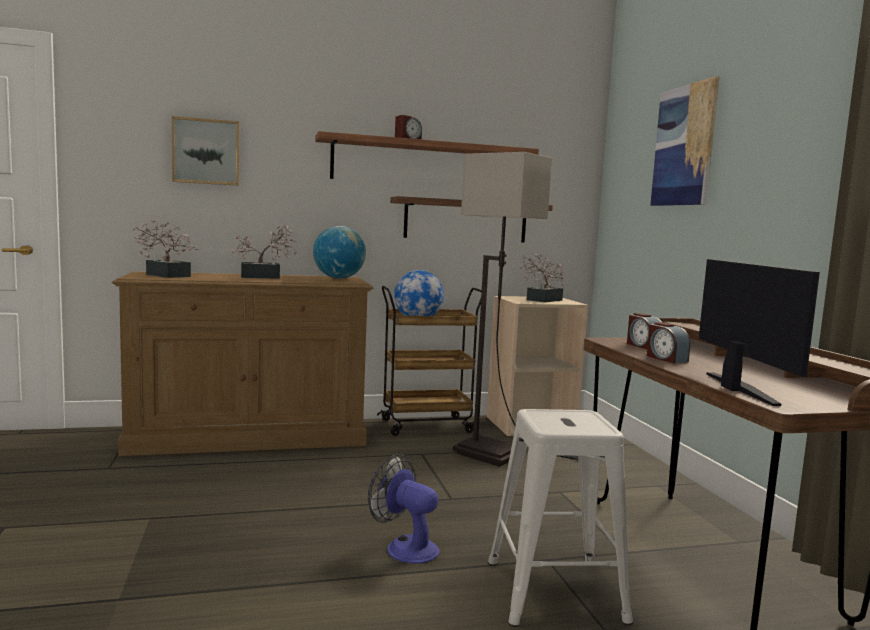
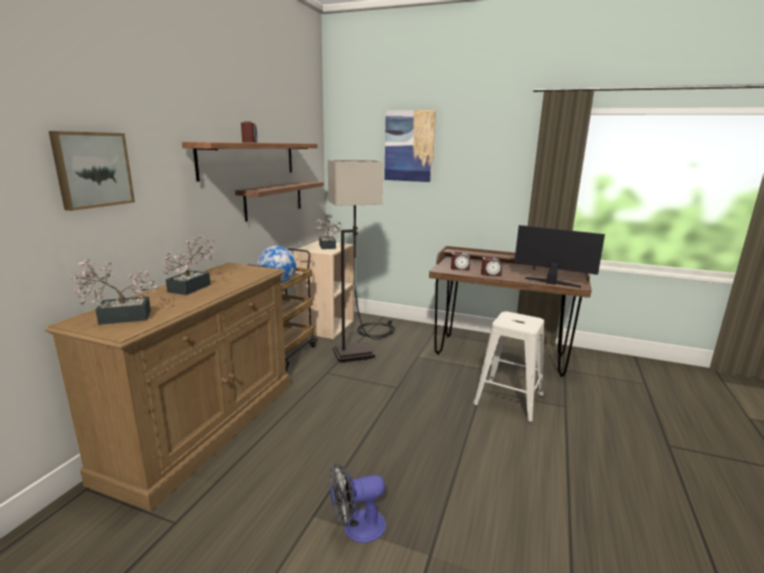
camera: 55 degrees left, 10 degrees up
globe [313,226,366,279] -> none
fan [368,454,439,564] -> fan moved to [329,463,386,543]

